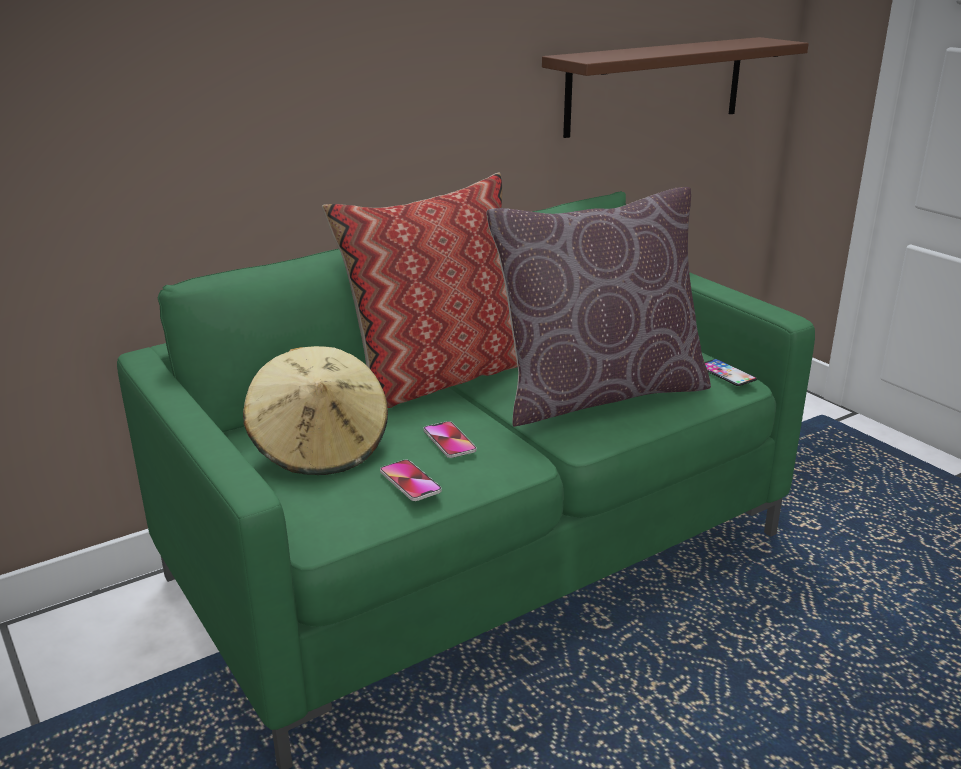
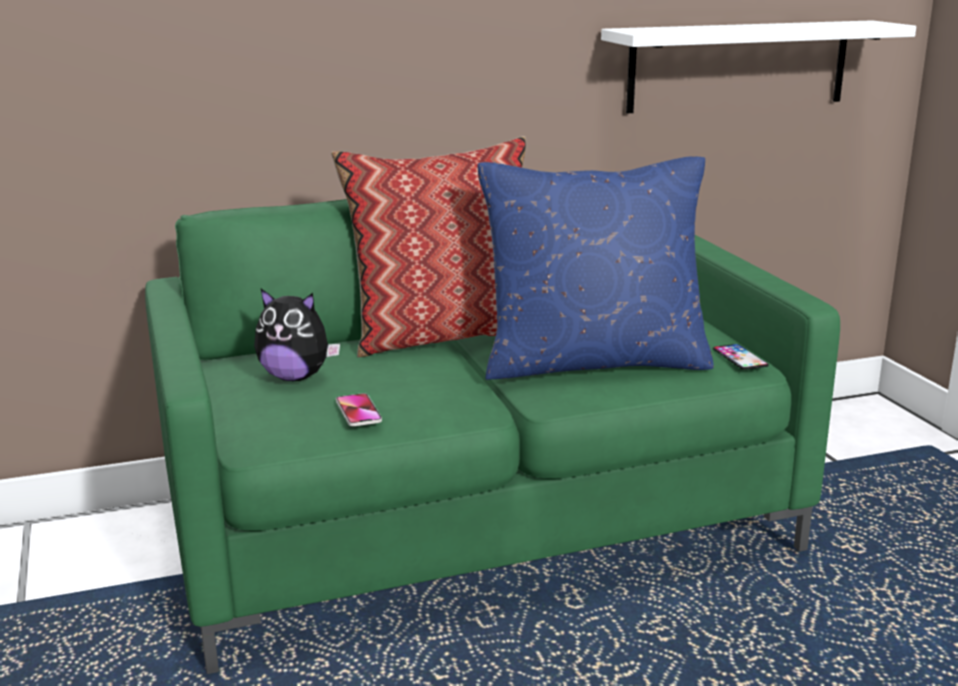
camera: 15 degrees right, 5 degrees down
beige hat [243,346,388,475] -> plush toy [254,289,340,381]
phone [423,421,477,458] -> none
brown pillow [486,187,711,427] -> blue pillow [478,156,714,380]
brown shelf [542,37,809,138] -> white shelf [601,20,916,114]

